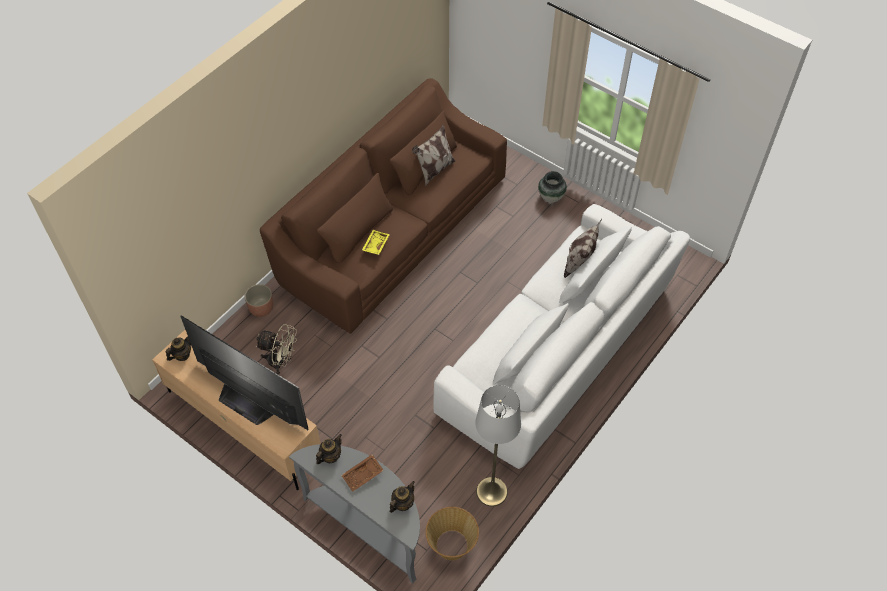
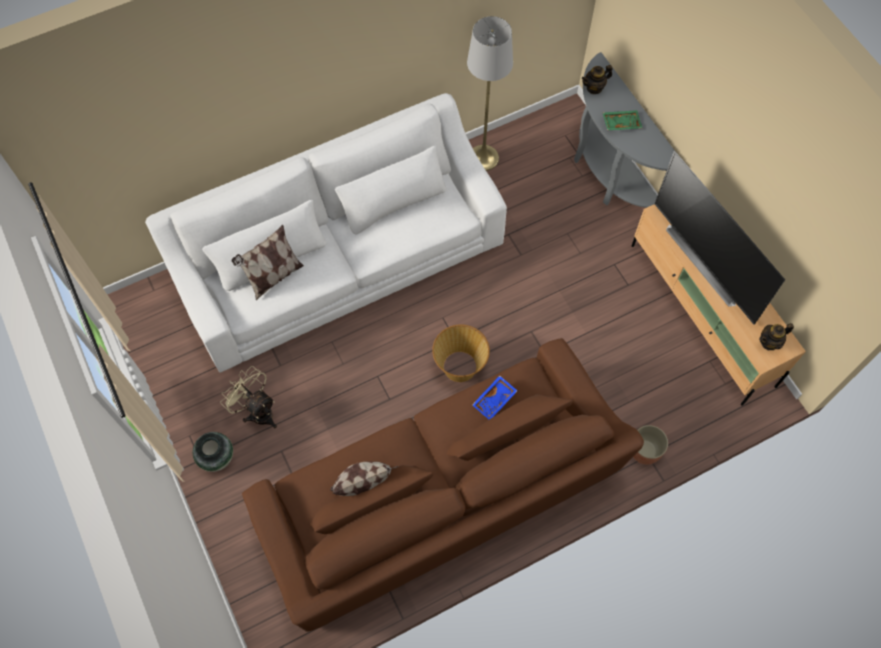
camera: 155 degrees left, 10 degrees up
beige fan [256,324,297,374] -> beige fan moved to [220,366,277,428]
teapot [316,434,342,464] -> none
brown tray [341,455,384,492] -> green tray [602,110,642,130]
yellow tray [362,230,390,255] -> blue tray [472,375,518,419]
basket [425,507,479,560] -> basket moved to [432,325,490,382]

